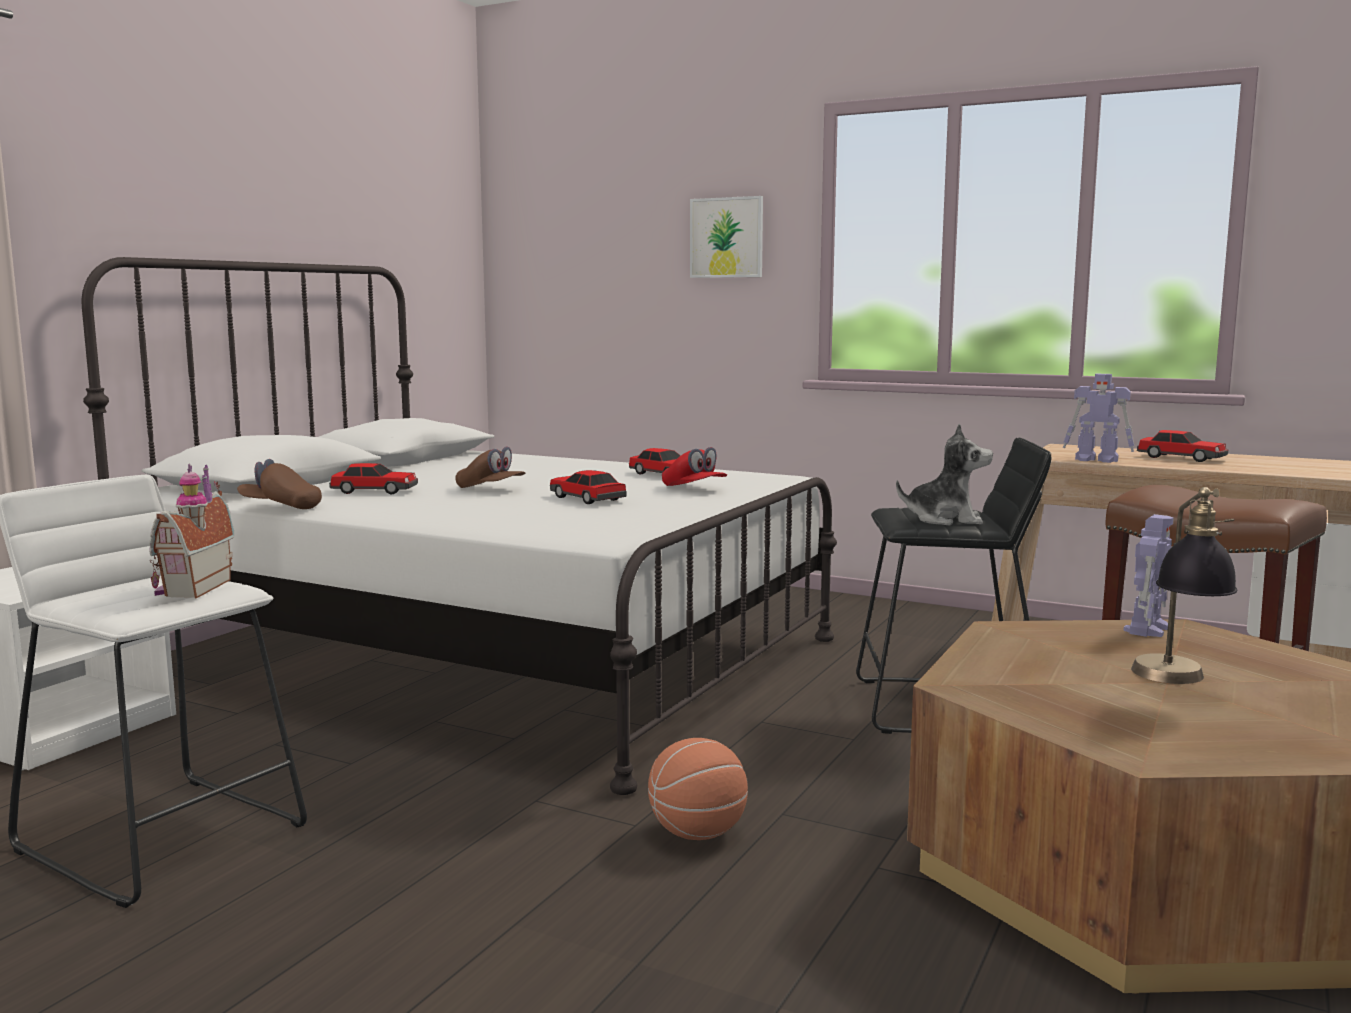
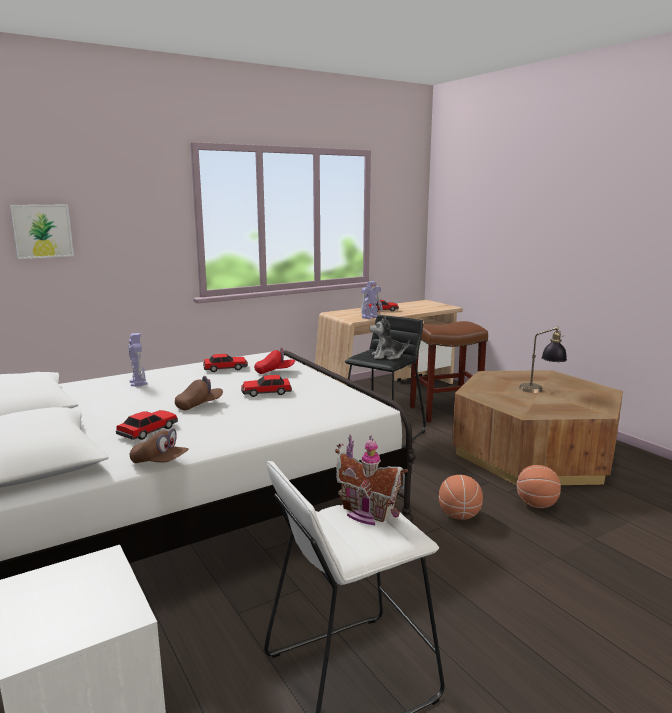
camera: 60 degrees left, 5 degrees up
brown cap [237,459,322,509] -> brown cap turned 105 degrees counterclockwise [130,428,189,463]
picture [690,196,763,278] -> picture moved to [10,205,74,259]
plush toy [896,424,993,526] -> plush toy turned 135 degrees counterclockwise [370,316,410,360]
toy robot [1123,514,1174,637] -> toy robot moved to [128,333,147,387]
none -> basketball [517,465,561,508]

